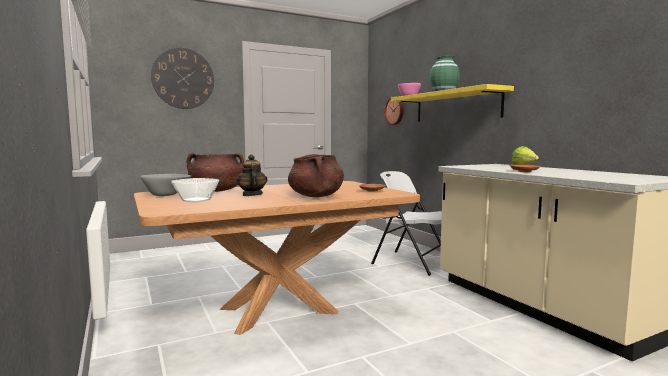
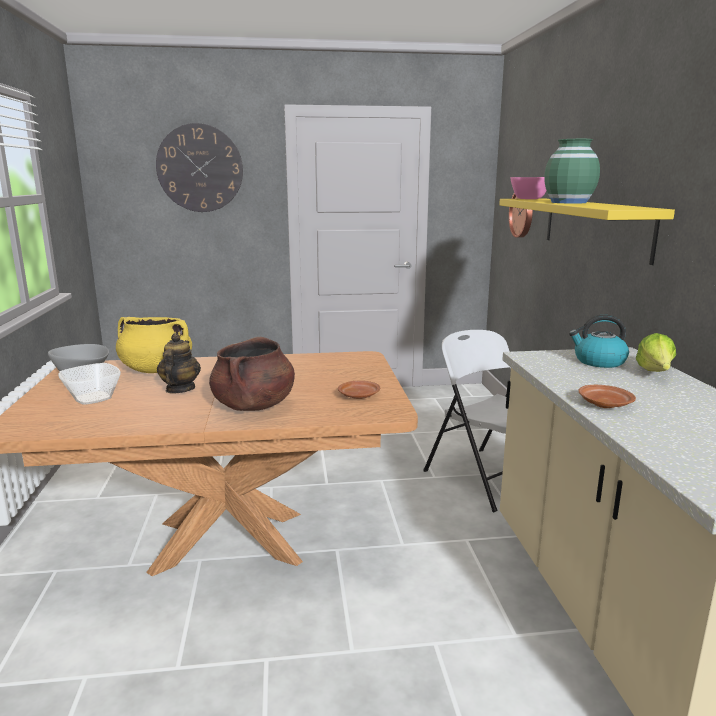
camera: 20 degrees right, 10 degrees up
brown cooking pot [187,153,244,192] -> yellow cooking pot [116,317,192,373]
none -> kettle [569,315,629,368]

